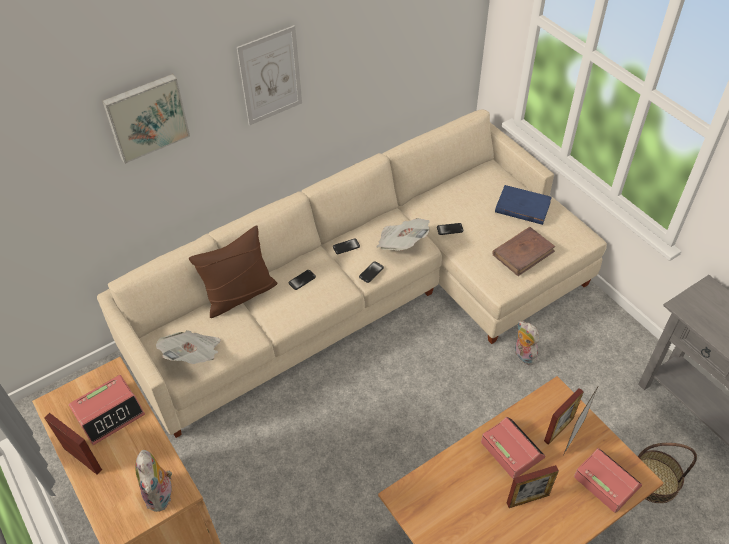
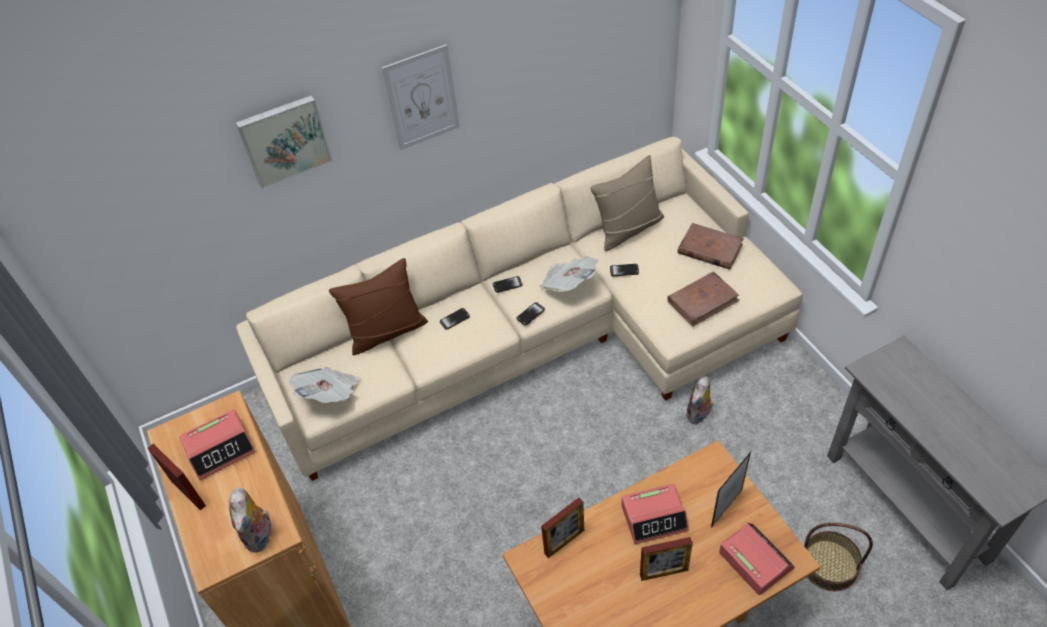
camera: 10 degrees right, 0 degrees up
alarm clock [481,417,546,479] -> alarm clock turned 105 degrees clockwise [621,484,689,544]
blue book [495,185,552,225] -> brown book [678,223,744,270]
plush toy [514,320,539,365] -> plush toy turned 120 degrees counterclockwise [686,377,714,425]
picture frame [544,388,584,445] -> picture frame moved to [541,498,584,558]
none -> beige pillow [590,155,664,251]

